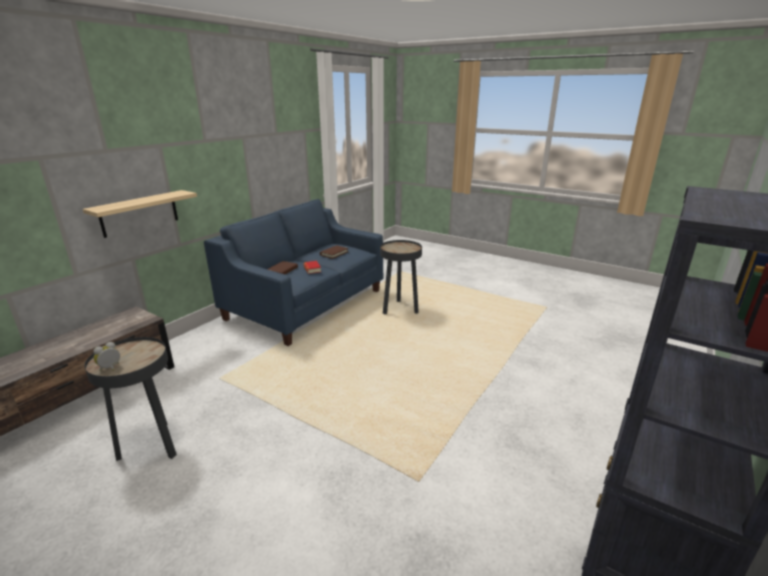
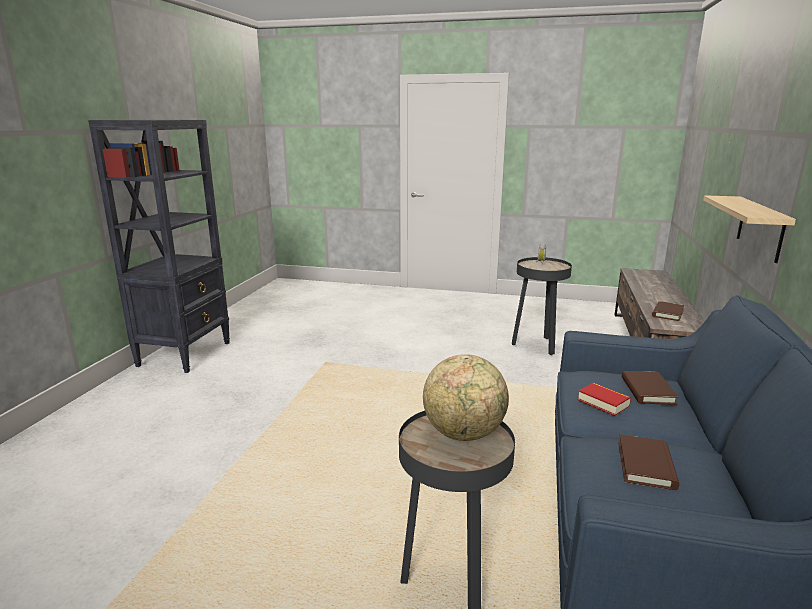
camera: 160 degrees right, 5 degrees down
none -> globe [423,354,509,441]
none -> brown book [652,301,684,321]

